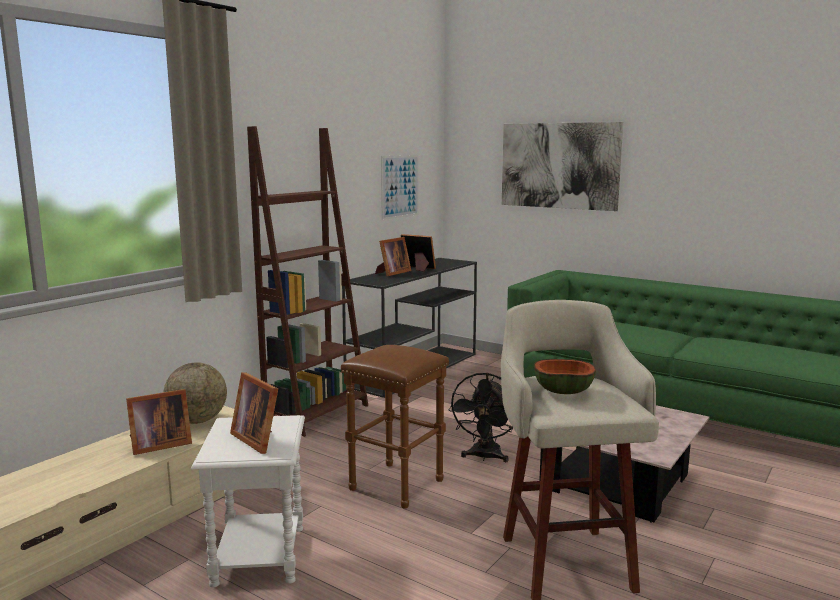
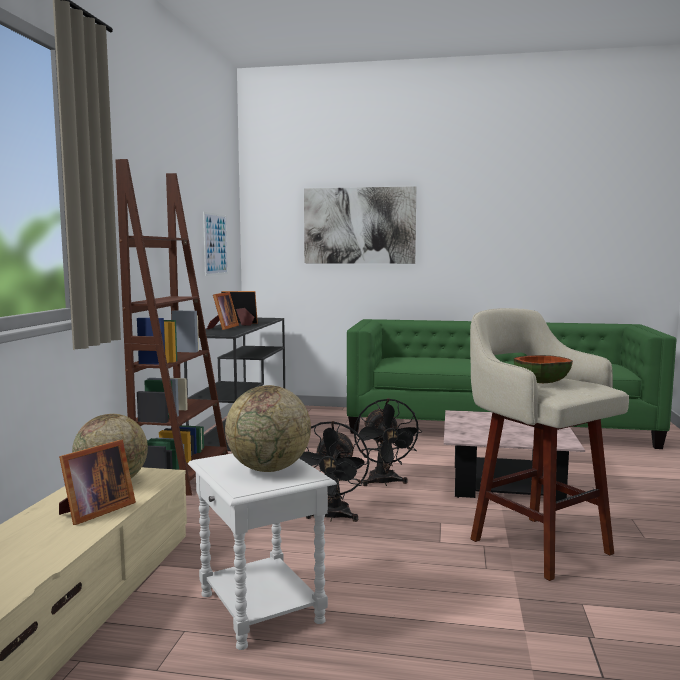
camera: 25 degrees left, 5 degrees down
picture frame [230,372,278,454] -> globe [225,385,311,472]
brown stool [341,345,449,509] -> black fan [299,421,369,522]

